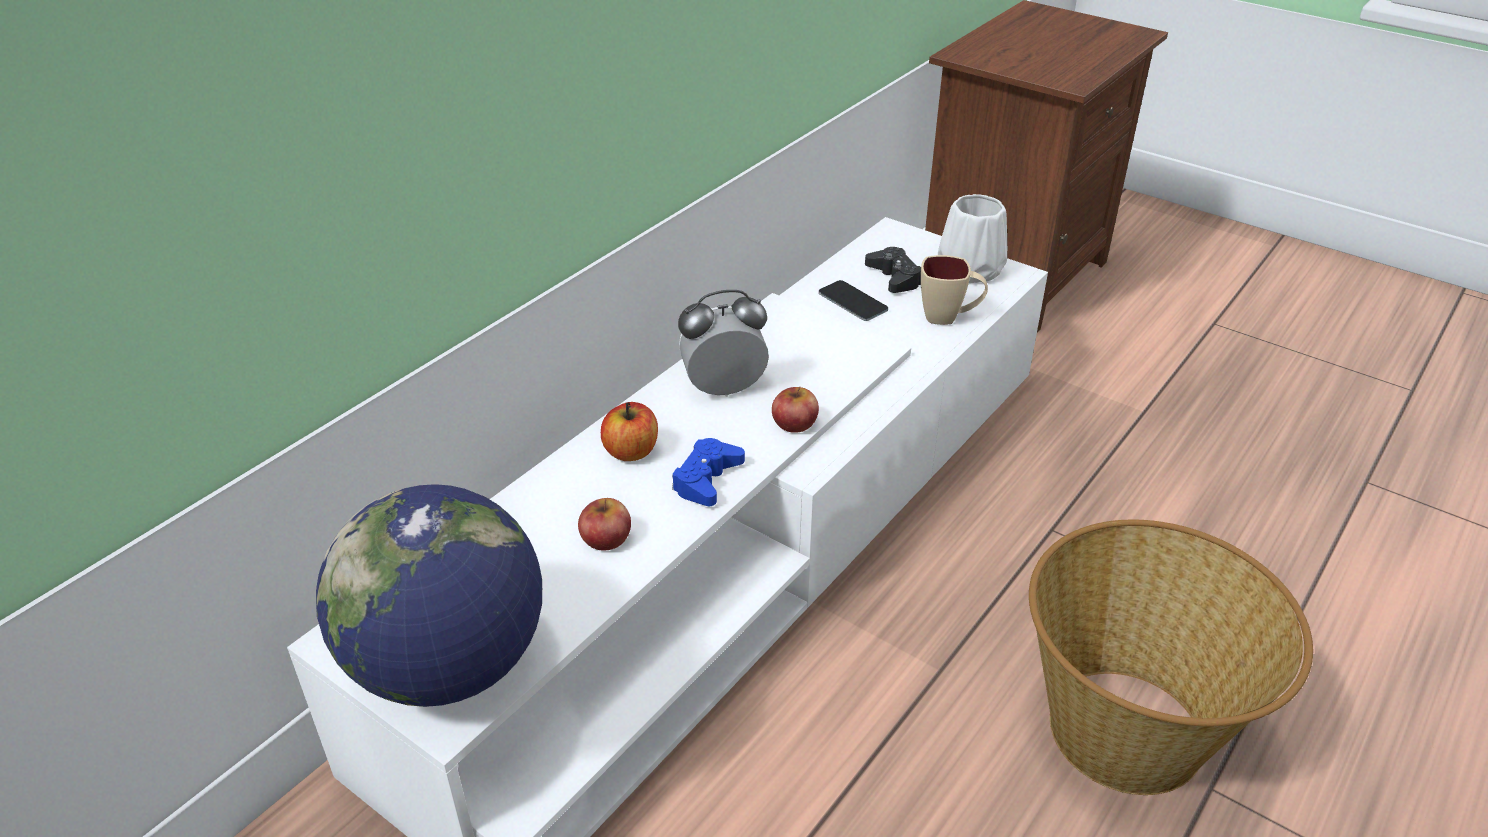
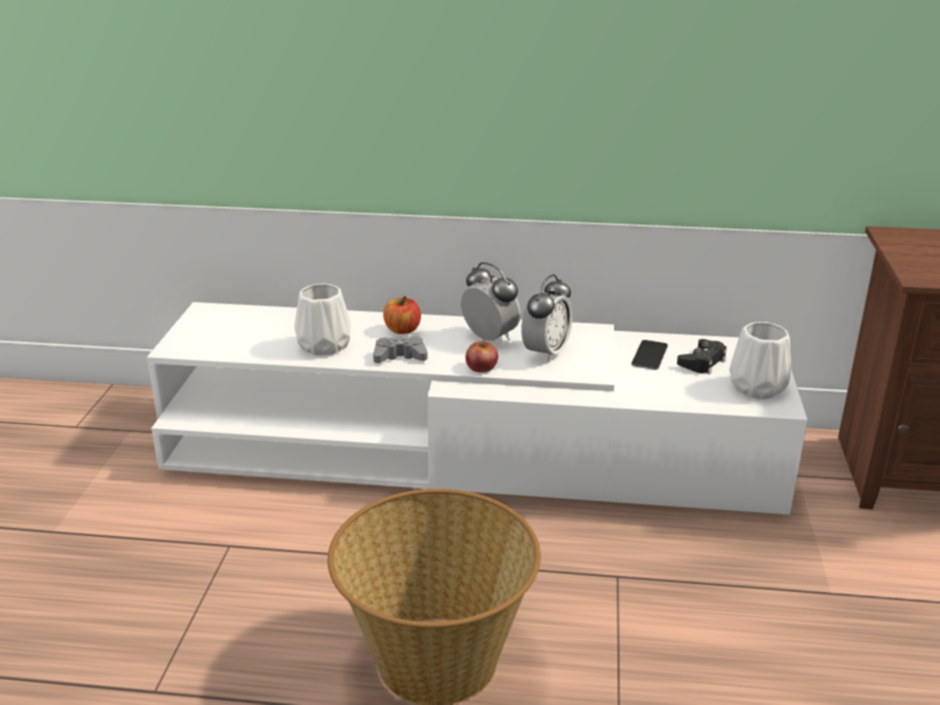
camera: 60 degrees right, 10 degrees down
globe [316,484,542,707] -> none
apple [578,498,631,551] -> white vase [294,284,351,355]
blue game controller [672,438,745,506] -> grey game controller [373,336,428,363]
beige mug [921,255,988,325] -> none
none -> alarm clock [521,274,572,362]

